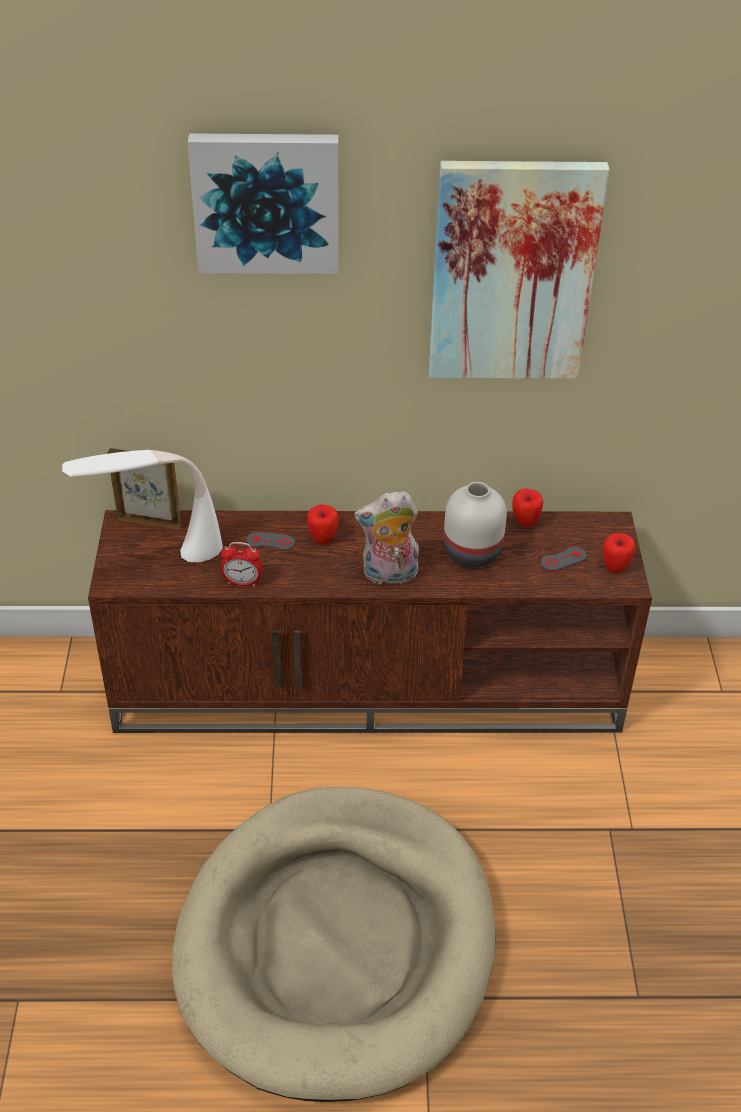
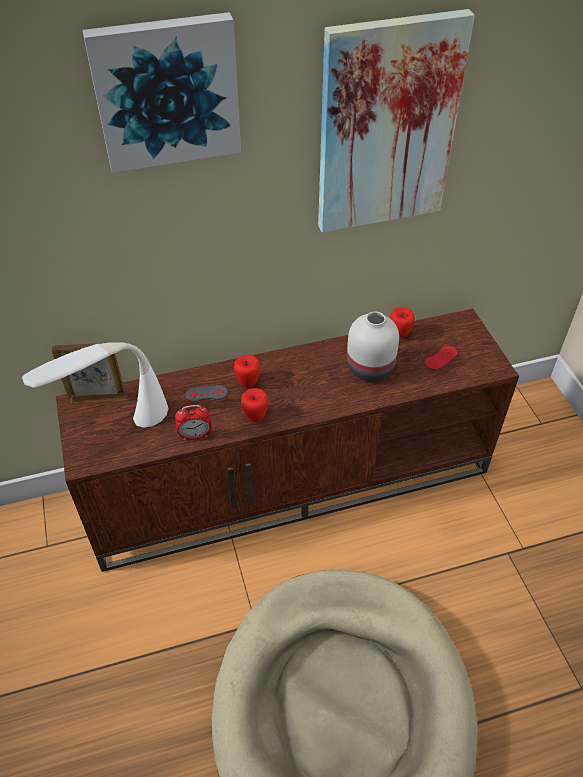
camera: 15 degrees left, 5 degrees up
plush toy [354,491,419,584] -> none
grey game controller [541,547,586,571] -> red game controller [425,346,457,370]
apple [603,533,635,573] -> apple moved to [241,388,268,422]

